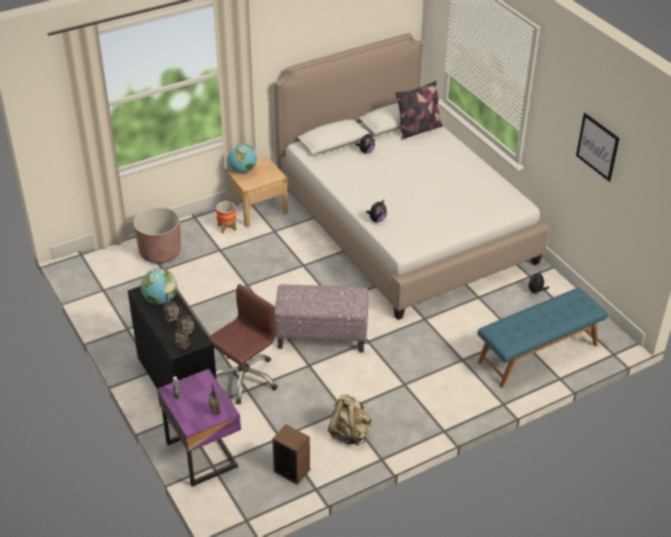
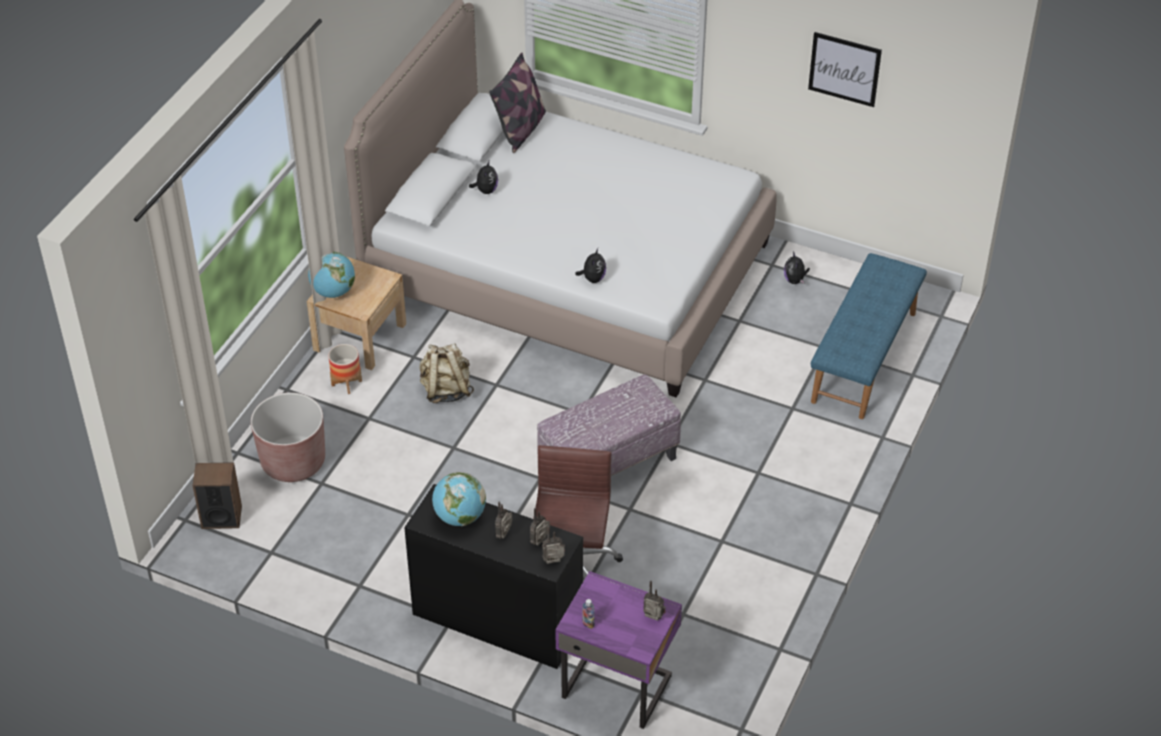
camera: 35 degrees left, 5 degrees up
speaker [272,424,310,485] -> speaker moved to [192,462,242,529]
beige backpack [328,394,371,446] -> beige backpack moved to [419,343,474,403]

